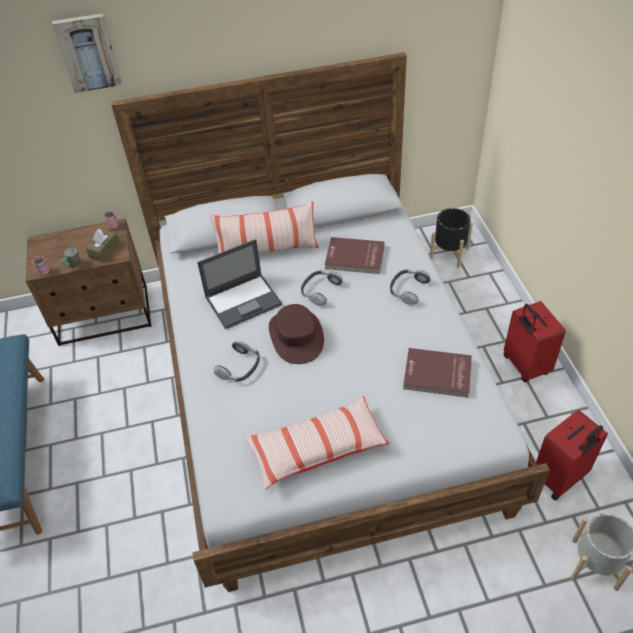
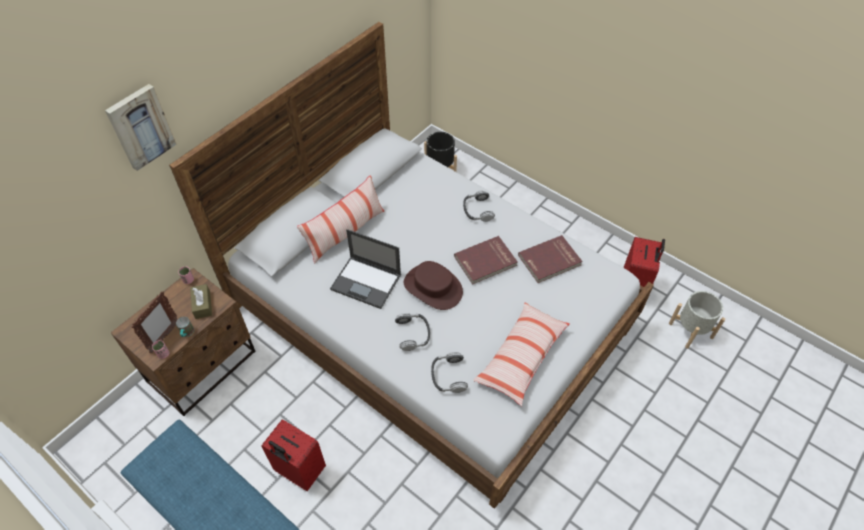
camera: 40 degrees left, 5 degrees up
laptop [197,239,282,329] -> laptop turned 90 degrees clockwise [330,229,401,309]
headphones [301,270,343,306] -> headphones moved to [431,352,468,393]
red book [325,237,385,274] -> red book moved to [454,236,518,284]
red suitcase [503,301,566,382] -> red suitcase moved to [261,419,326,491]
none -> picture frame [131,292,177,354]

